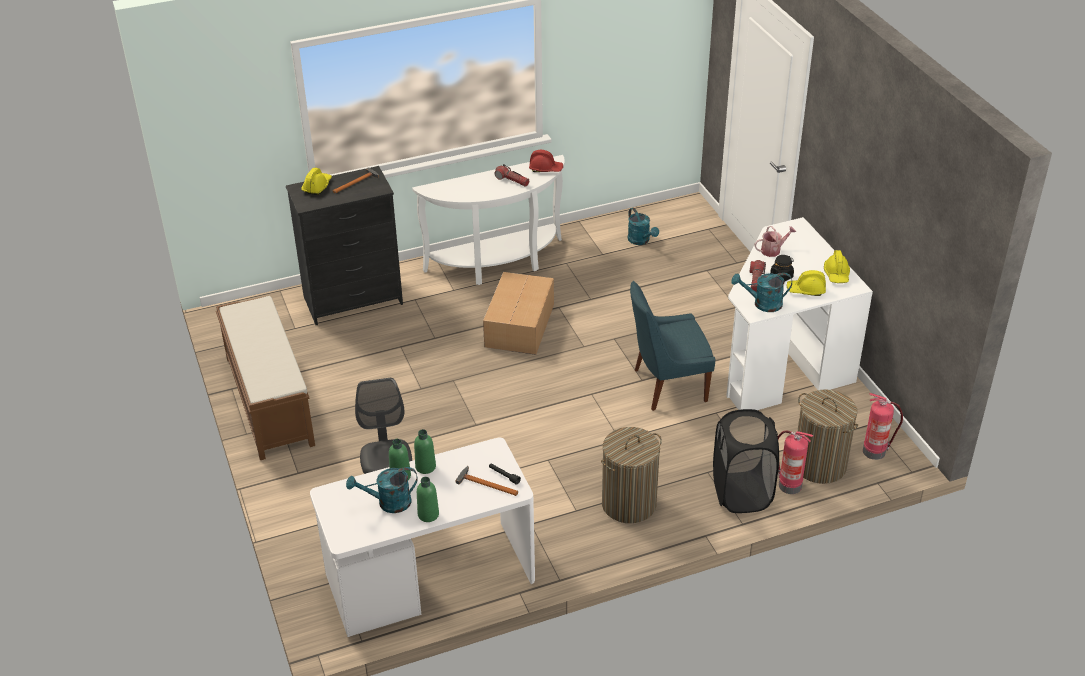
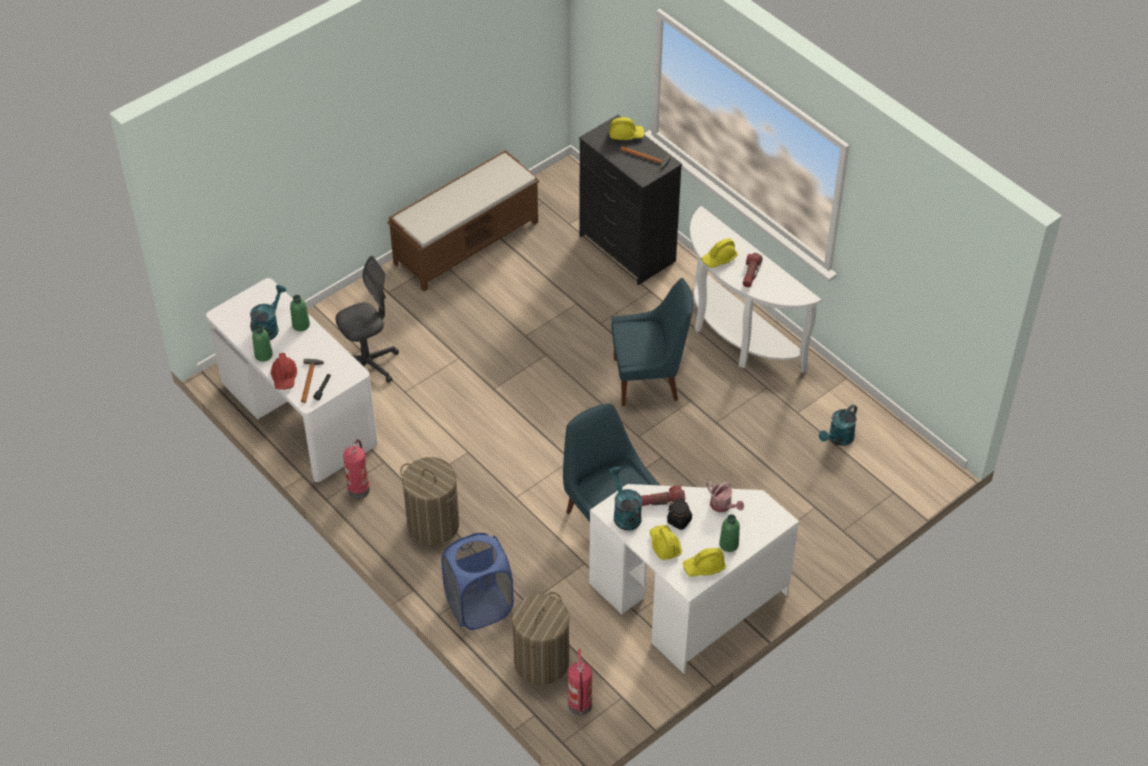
camera: 70 degrees right, 10 degrees up
turquoise watering can [346,467,418,513] -> turquoise watering can turned 60 degrees clockwise [250,285,286,340]
green bottle [414,429,436,474] -> green bottle moved to [719,514,740,552]
cardboard box [483,272,554,355] -> blue chair [611,278,694,406]
red hard hat [529,150,563,172] -> red hard hat moved to [271,353,297,390]
black laundry basket [713,409,779,513] -> blue laundry basket [441,533,514,630]
fire extinguisher [778,431,813,494] -> fire extinguisher moved to [343,439,370,499]
none -> yellow hard hat [701,238,738,268]

